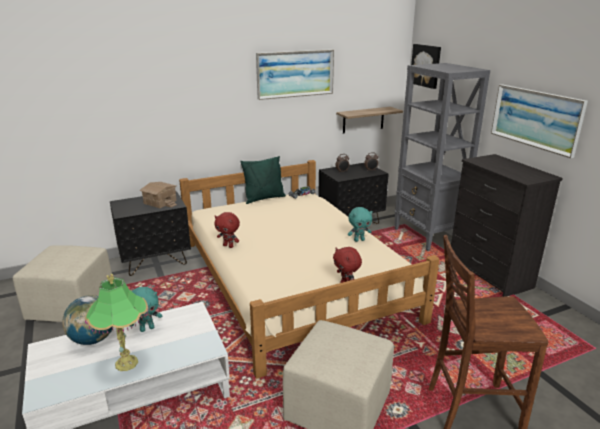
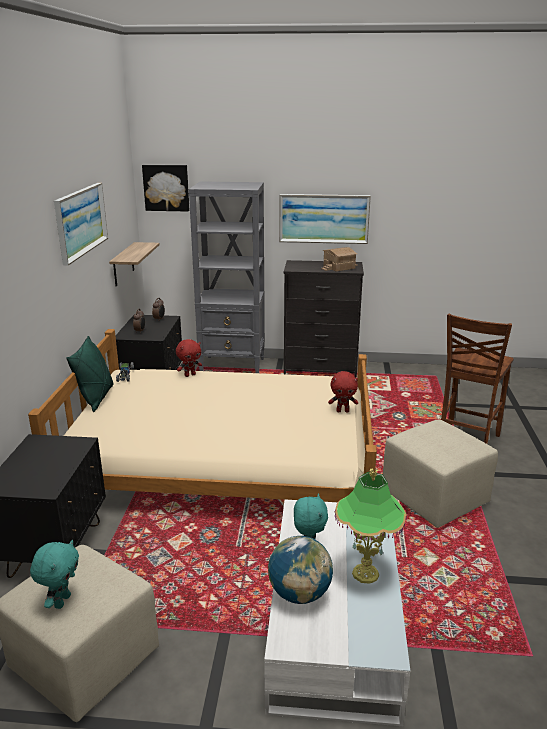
camera: 60 degrees left, 0 degrees up
toy house [139,182,177,208] -> toy house moved to [321,247,358,272]
red plush toy [214,212,240,248] -> red plush toy moved to [176,339,202,377]
turquoise plush toy [348,207,373,242] -> turquoise plush toy moved to [30,540,79,609]

